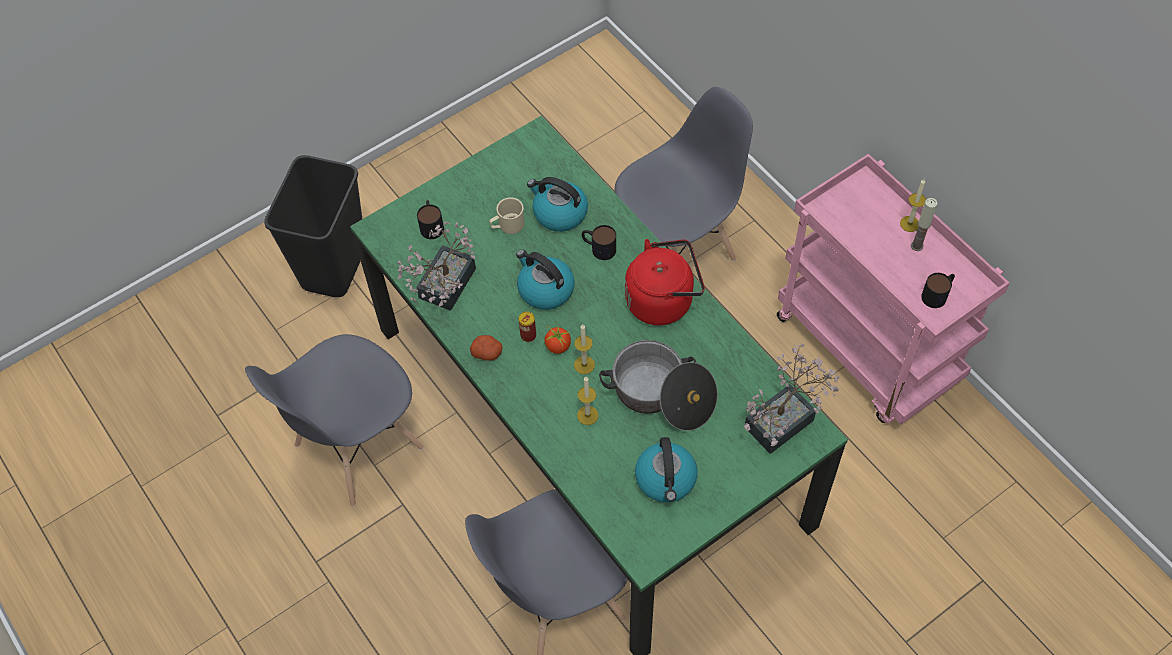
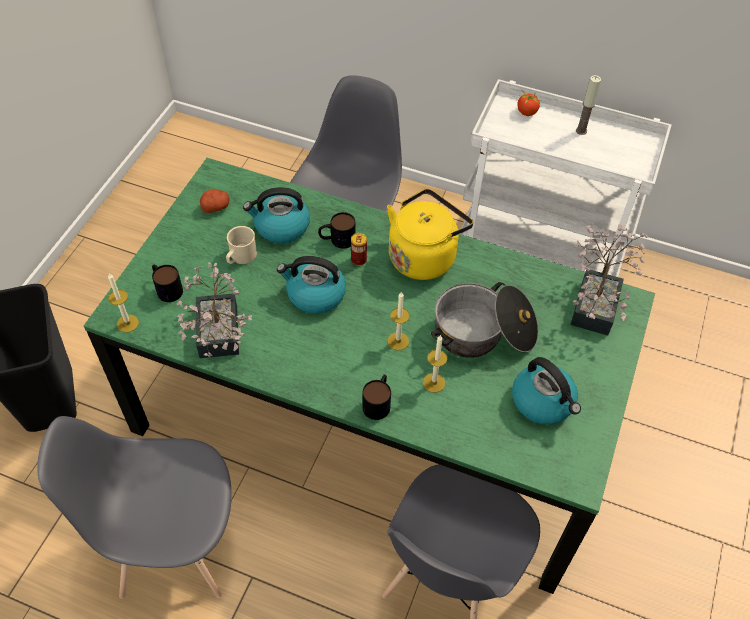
camera: 35 degrees left, 5 degrees down
grey chair [245,334,424,506] -> grey chair turned 75 degrees clockwise [37,416,232,599]
potato [470,335,503,361] -> potato moved to [200,189,230,213]
can [518,311,536,342] -> can moved to [351,233,367,266]
tomato [544,321,571,354] -> tomato moved to [517,89,540,116]
red kettle [625,239,705,326] -> yellow kettle [387,189,473,280]
pink cart [777,154,1010,425] -> white cart [460,79,672,277]
candle [900,179,926,232] -> candle moved to [108,273,139,333]
mug [921,273,955,308] -> mug moved to [362,375,391,420]

